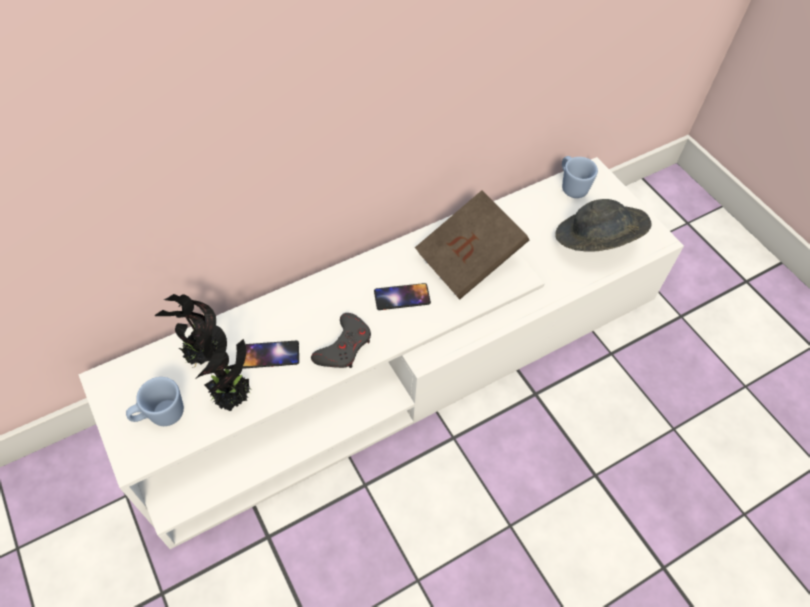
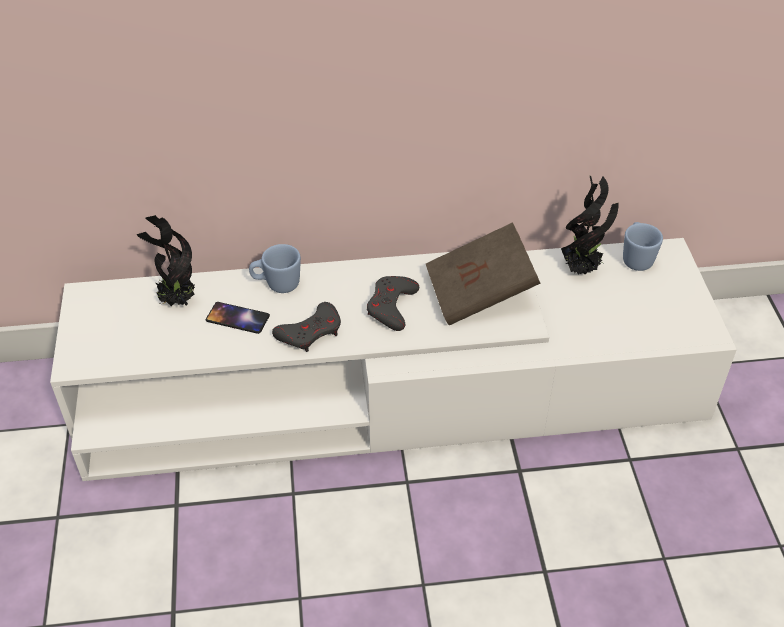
camera: 25 degrees right, 10 degrees down
blue mug [126,377,184,426] -> blue mug moved to [249,244,301,293]
potted plant [195,324,251,411] -> potted plant moved to [561,176,618,275]
phone [374,283,431,310] -> grey game controller [367,276,419,331]
grey hat [555,199,652,252] -> none

